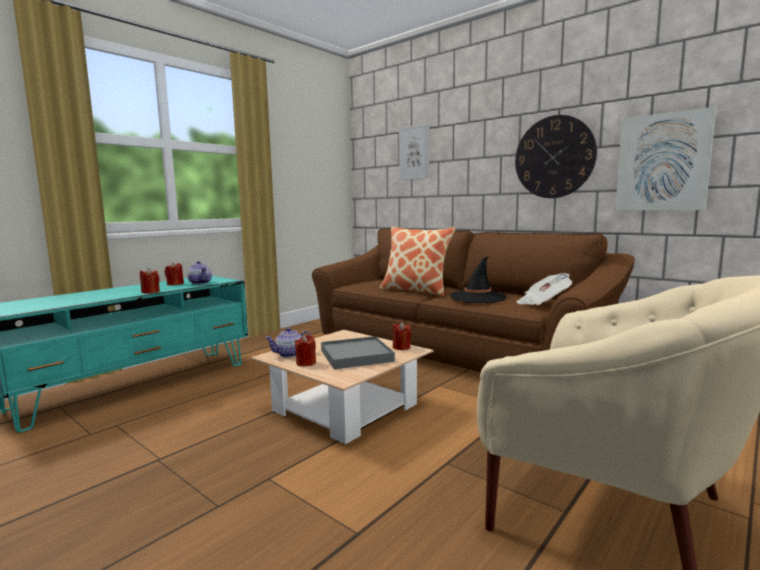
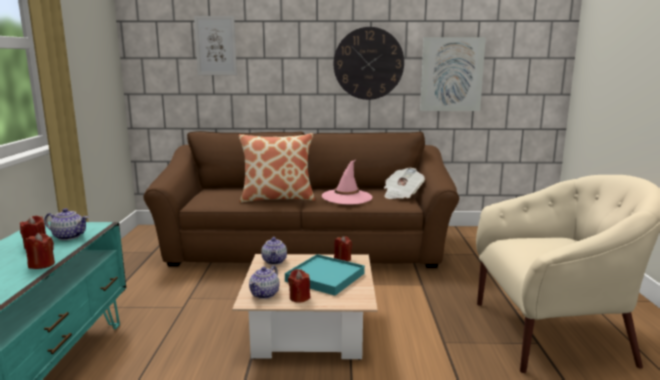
camera: 40 degrees left, 5 degrees up
grey tray [321,336,395,369] -> turquoise tray [285,254,365,296]
black hat [450,256,507,303] -> pink hat [322,160,373,205]
none -> teapot [261,237,287,265]

